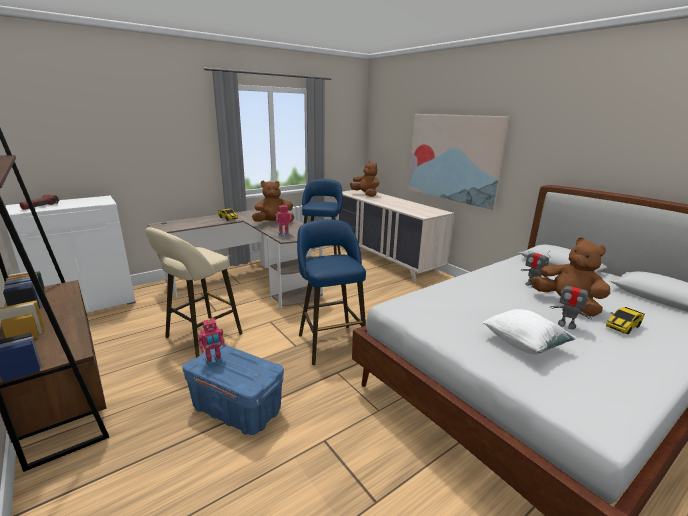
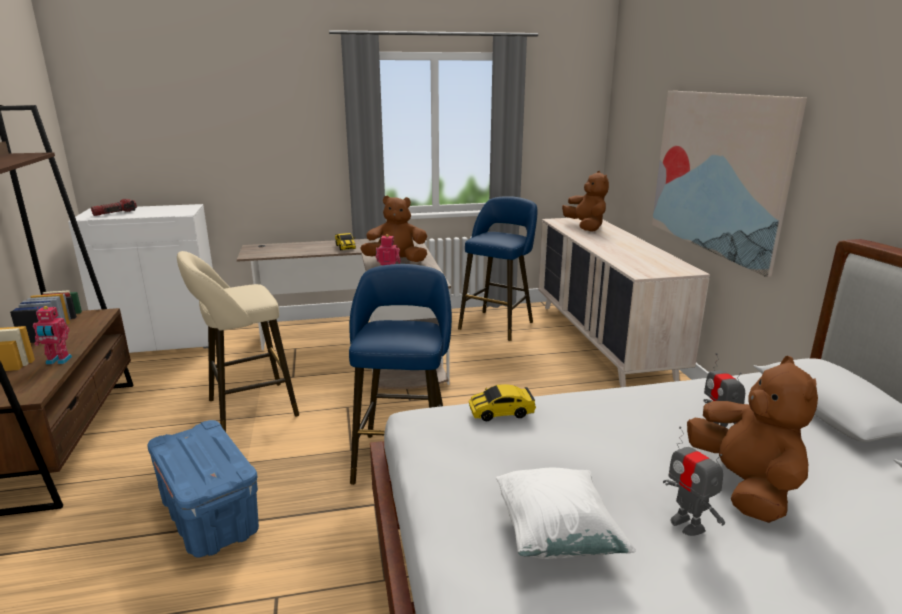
camera: 25 degrees right, 0 degrees up
toy robot [198,318,225,366] -> toy robot moved to [33,306,72,365]
toy car [606,307,645,334] -> toy car moved to [469,384,536,421]

